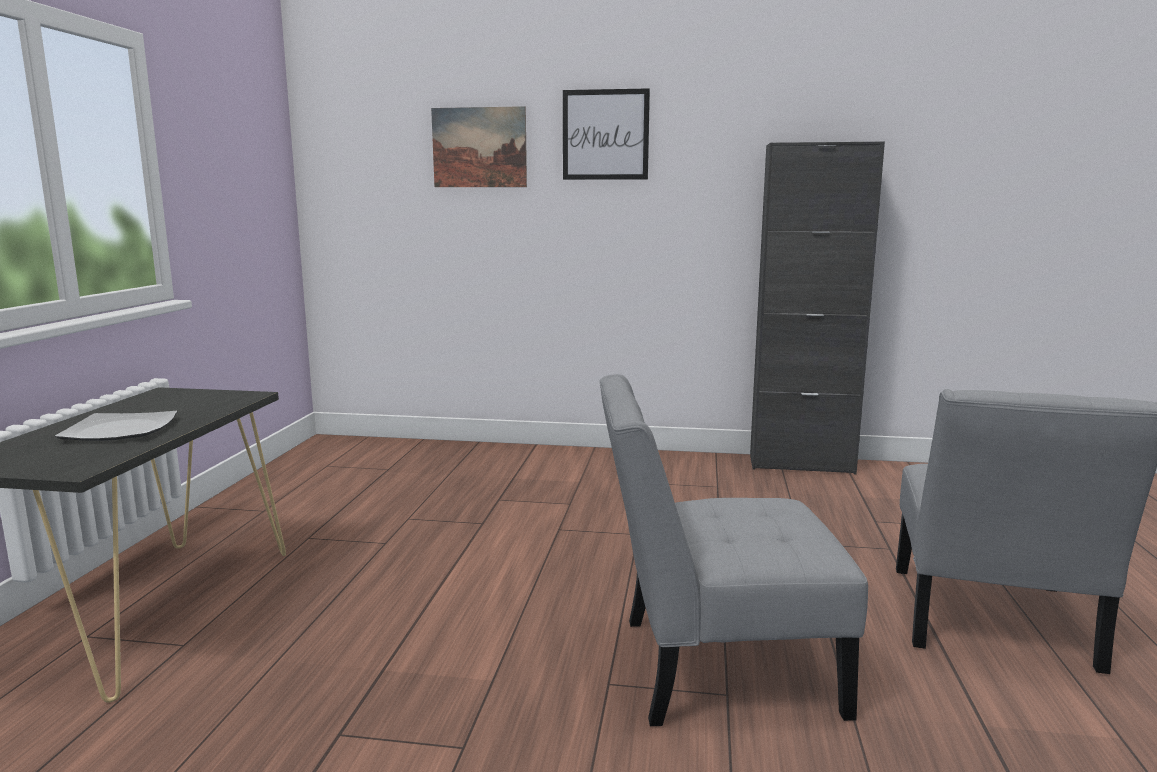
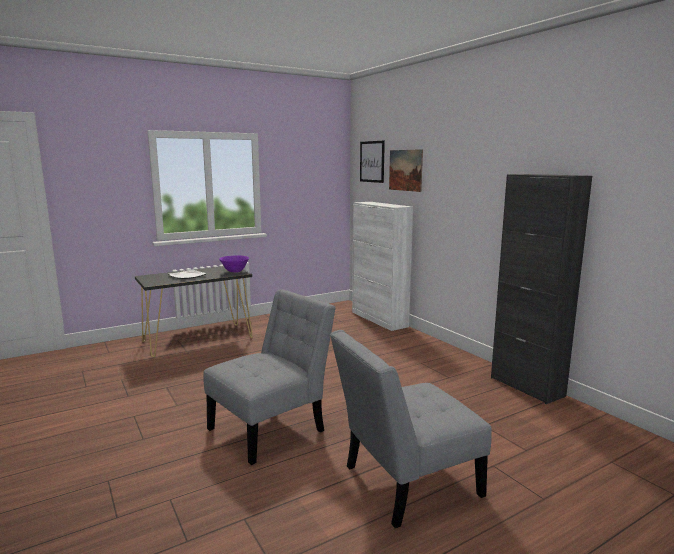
camera: 50 degrees right, 0 degrees up
picture [563,88,650,180] -> picture moved to [360,141,385,183]
grey chair [599,374,868,726] -> grey chair turned 90 degrees clockwise [204,289,336,465]
none -> purple bowl [219,255,249,273]
none -> white cabinet [352,202,413,331]

